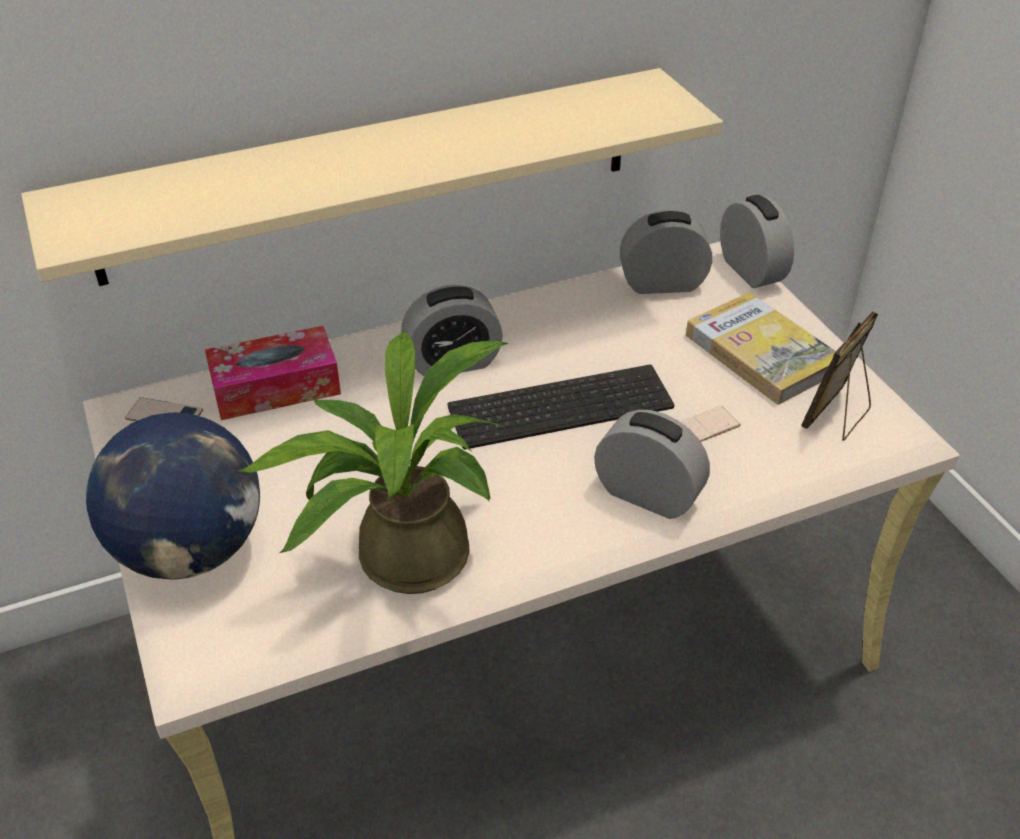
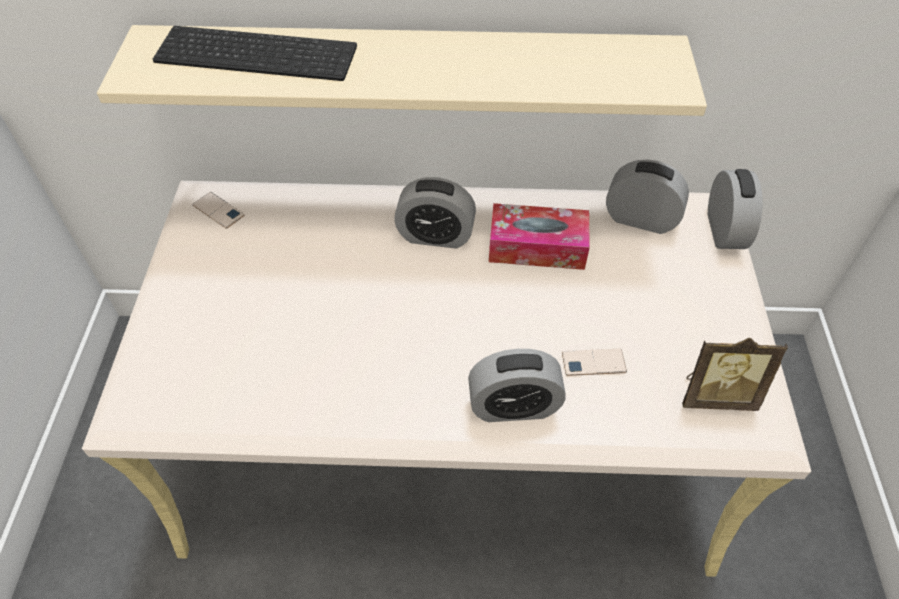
camera: 25 degrees right, 10 degrees up
globe [86,413,260,580] -> none
tissue box [205,326,341,420] -> tissue box moved to [489,203,590,270]
potted plant [238,331,509,594] -> none
keyboard [448,365,674,449] -> keyboard moved to [153,26,357,81]
alarm clock [594,410,710,519] -> alarm clock turned 120 degrees clockwise [468,349,566,422]
book [686,292,836,405] -> none
picture frame [801,311,878,441] -> picture frame turned 150 degrees counterclockwise [682,338,788,411]

